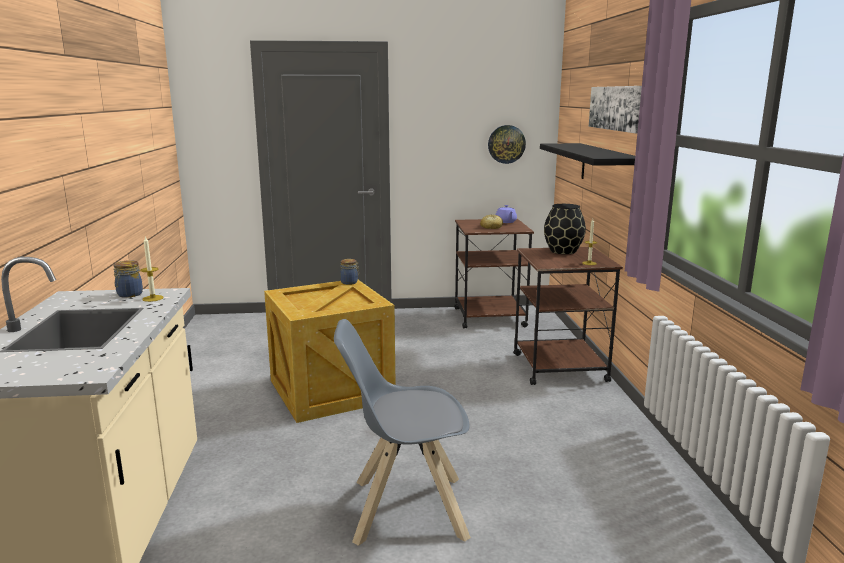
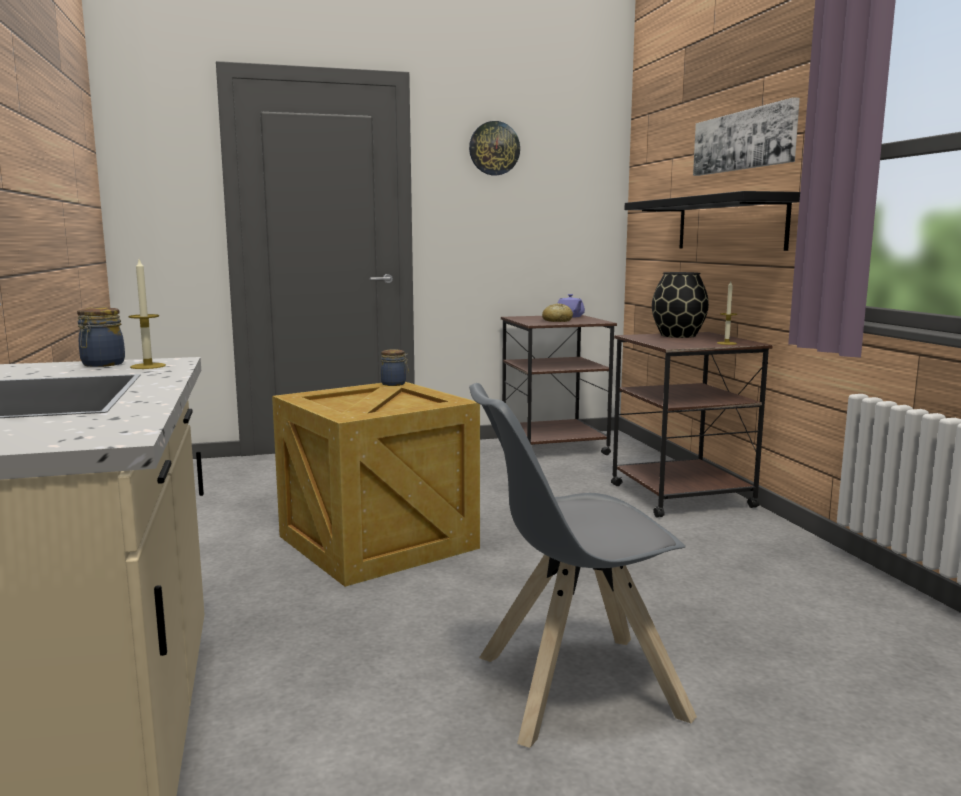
camera: 10 degrees left, 5 degrees down
wall clock [488,125,526,164] -> wall clock moved to [469,121,520,176]

